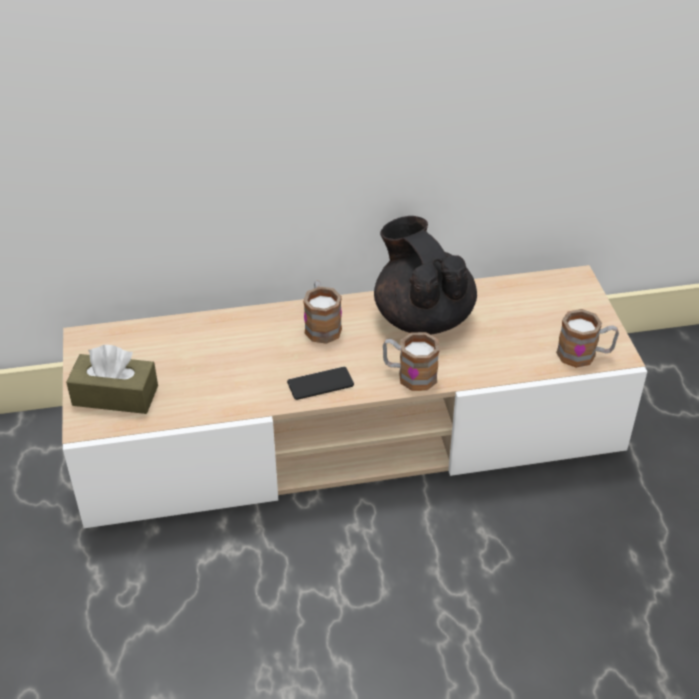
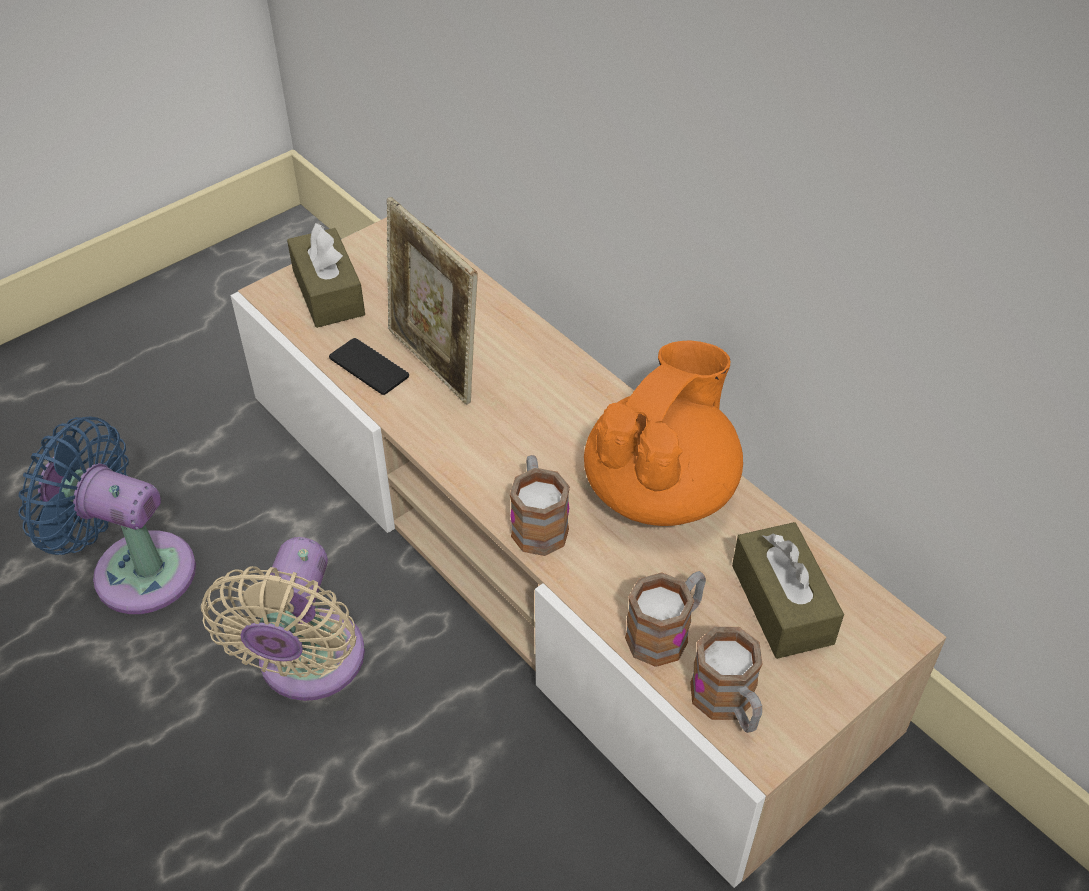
camera: 60 degrees right, 5 degrees up
phone [287,367,354,400] -> phone moved to [329,338,409,395]
mug [303,281,342,344] -> mug moved to [625,571,706,667]
black teapot [374,216,477,335] -> orange teapot [584,340,743,526]
none -> blue fan [18,417,196,614]
none -> beige fan [201,537,365,701]
none -> picture frame [386,197,477,405]
none -> brown tissue box [732,522,844,659]

